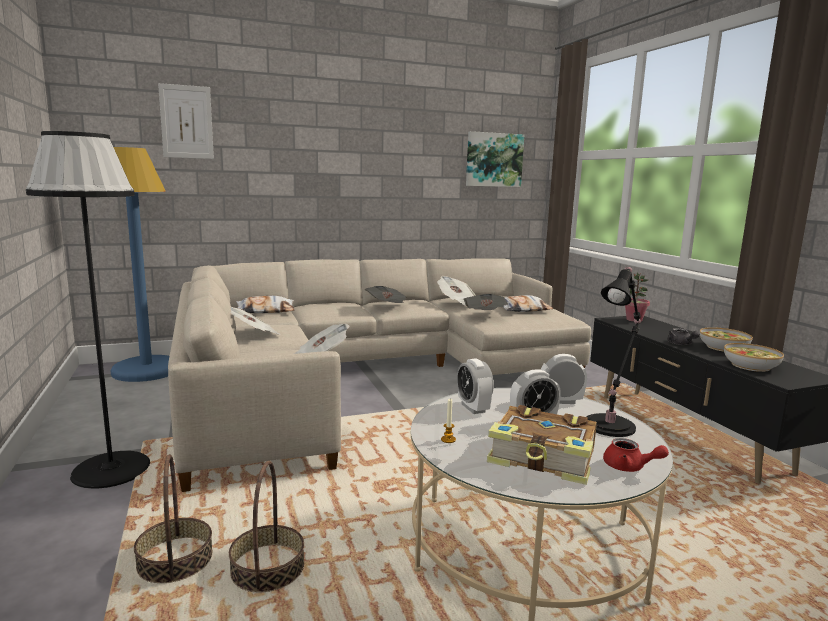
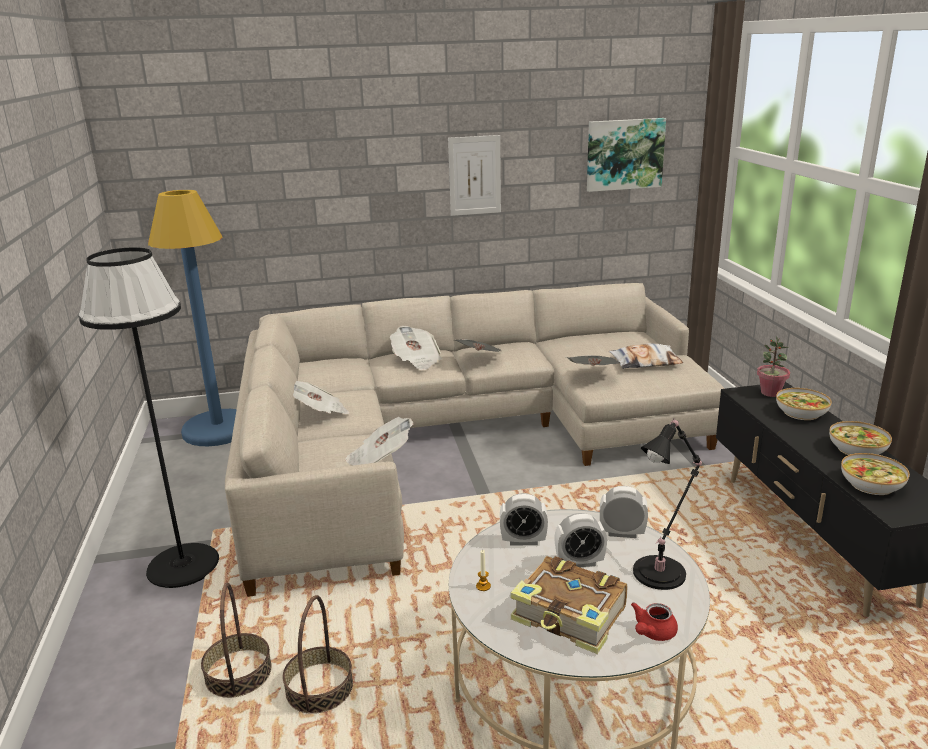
camera: 10 degrees right, 10 degrees up
picture [158,83,214,159] -> picture moved to [448,135,501,216]
pillow [236,296,294,313] -> none
newspaper [437,276,476,307] -> newspaper moved to [390,326,442,370]
alarm clock [457,358,494,414] -> alarm clock turned 75 degrees counterclockwise [500,493,548,545]
red teapot [603,438,669,472] -> red teapot turned 90 degrees clockwise [631,602,678,641]
grey teapot [667,328,700,345] -> none
none -> bowl [776,388,832,420]

